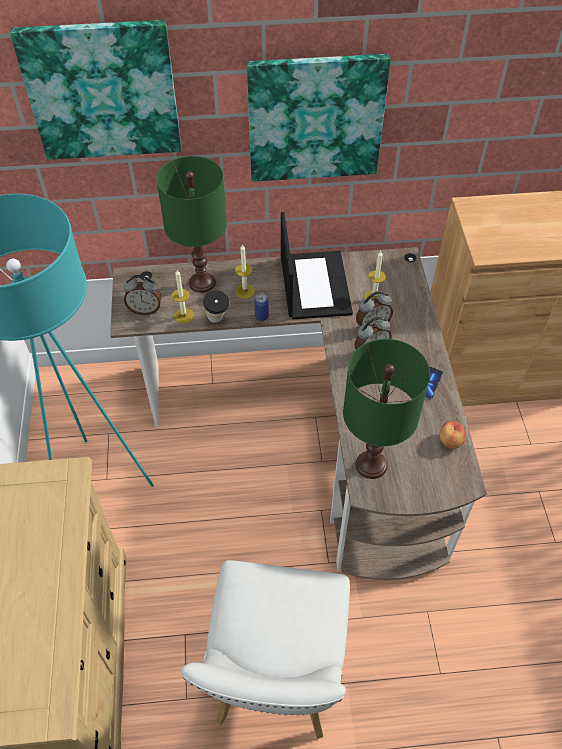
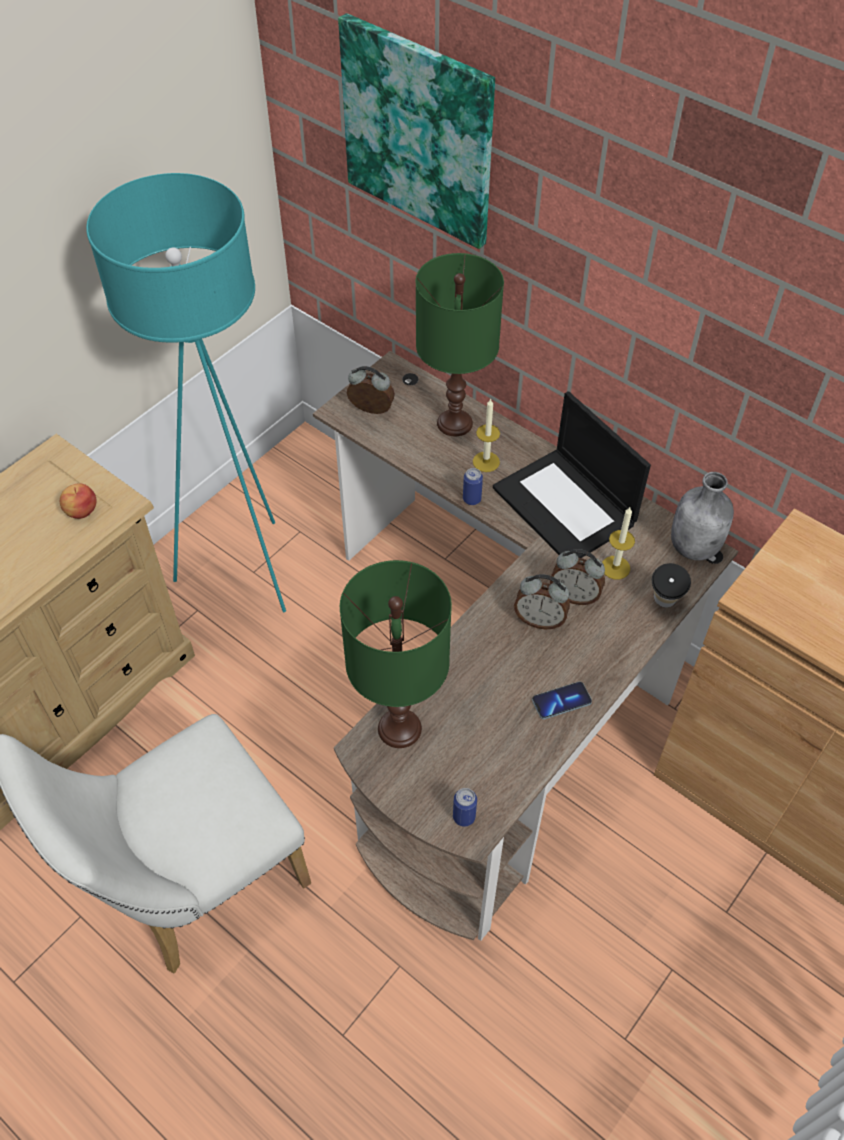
camera: 45 degrees right, 0 degrees up
alarm clock [124,275,161,315] -> alarm clock turned 150 degrees clockwise [347,366,395,414]
candle [172,270,194,324] -> none
cup [203,290,229,323] -> cup moved to [652,563,691,608]
picture [247,54,391,182] -> none
laptop [281,212,353,319] -> laptop turned 105 degrees clockwise [493,391,651,558]
apple [440,421,466,449] -> apple moved to [60,483,96,519]
none -> can [453,788,477,826]
none -> grey bottle [671,472,734,560]

